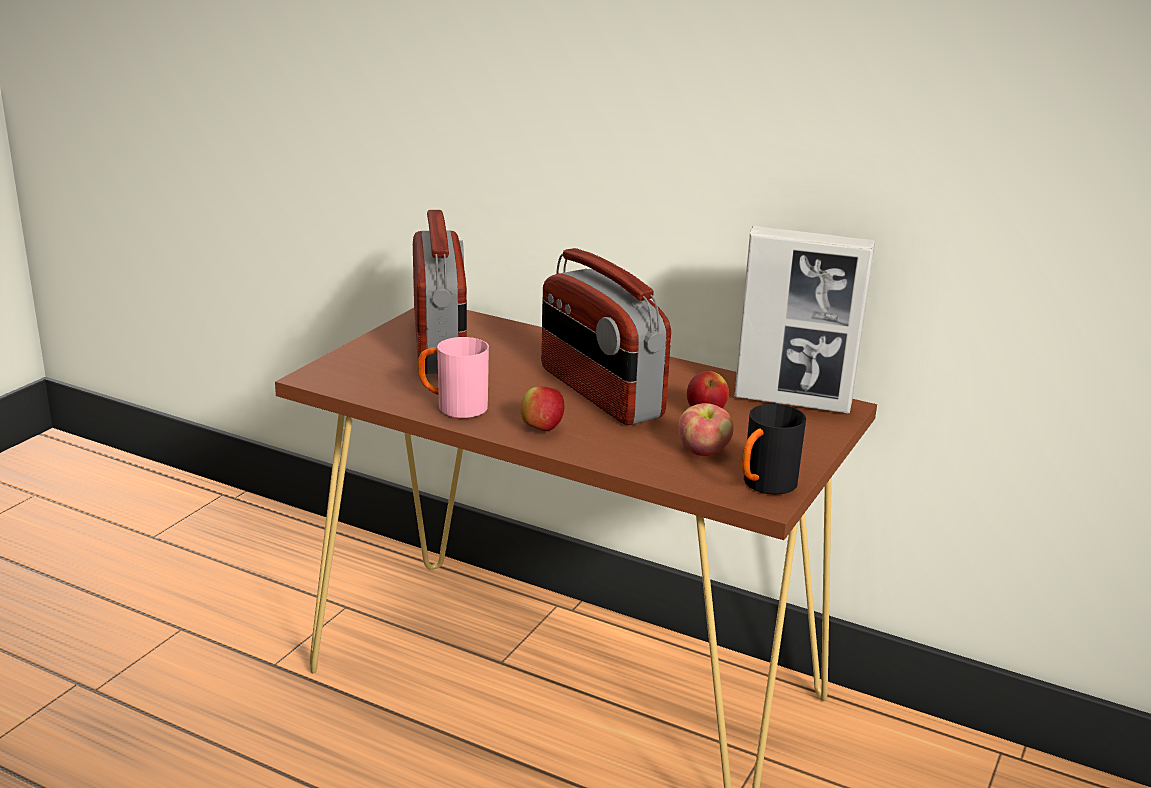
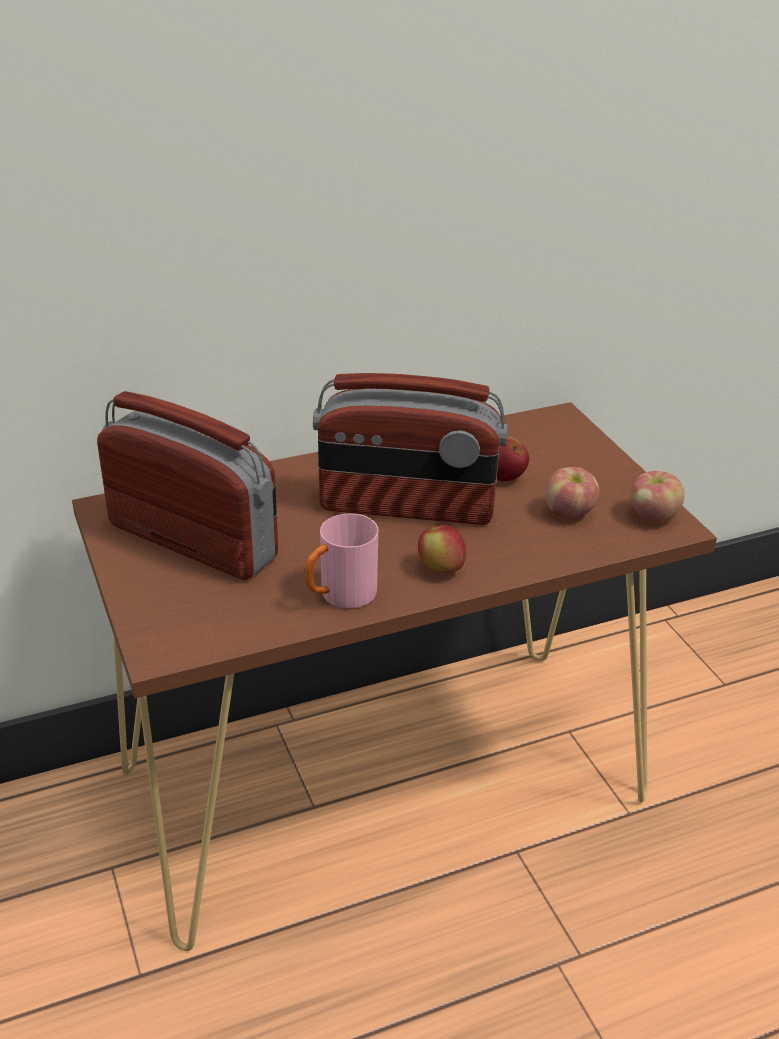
camera: 50 degrees left, 10 degrees up
picture frame [734,225,875,414] -> none
black mug [742,404,806,494] -> apple [630,471,684,523]

